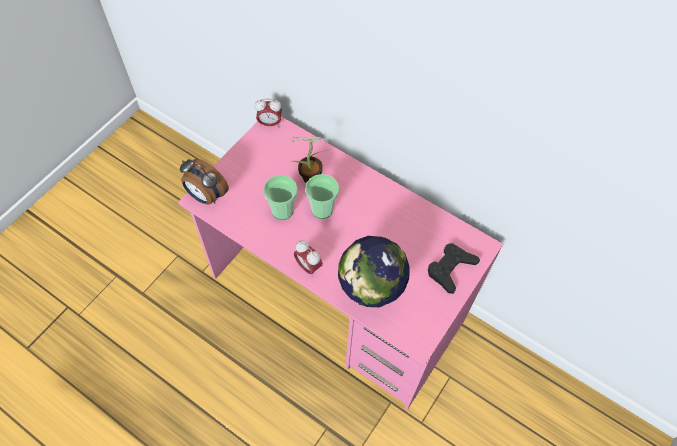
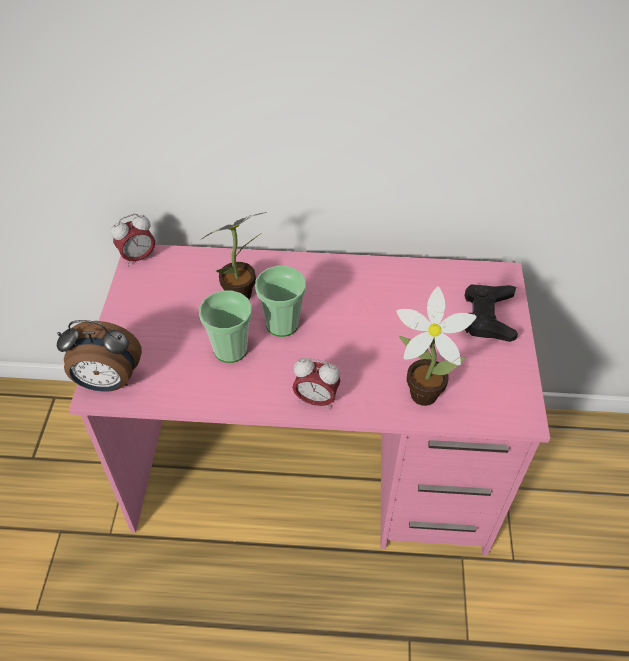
camera: 30 degrees left, 10 degrees down
globe [338,236,410,307] -> potted plant [396,286,477,406]

